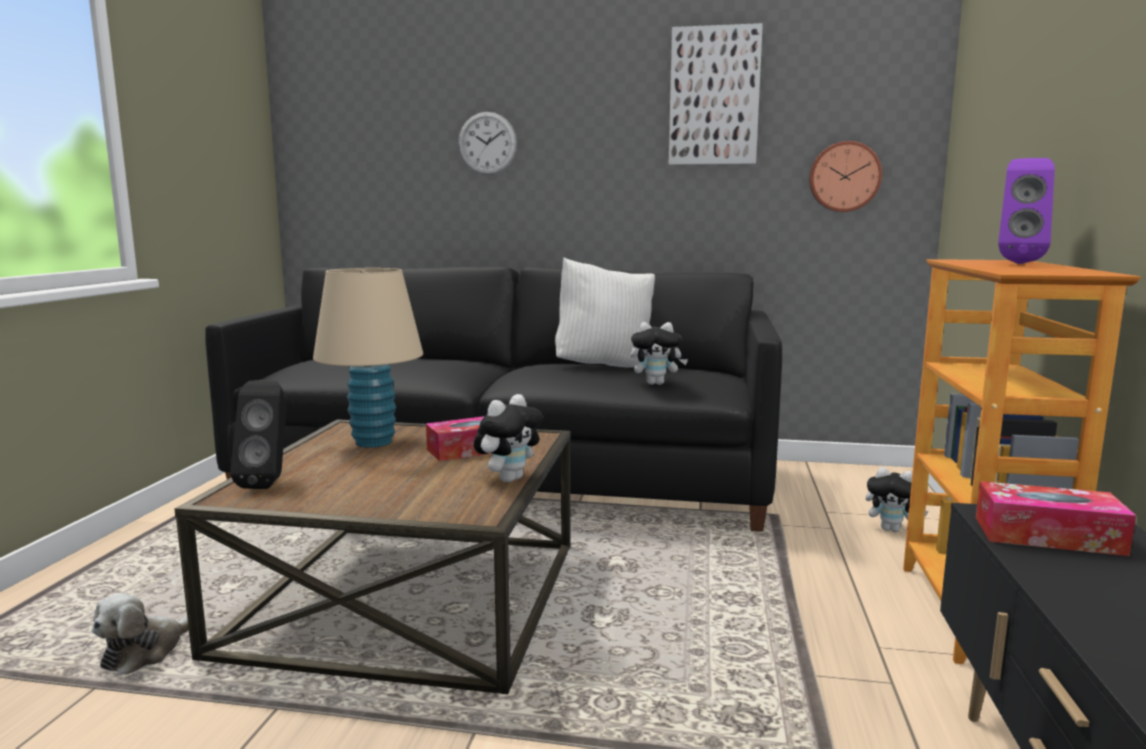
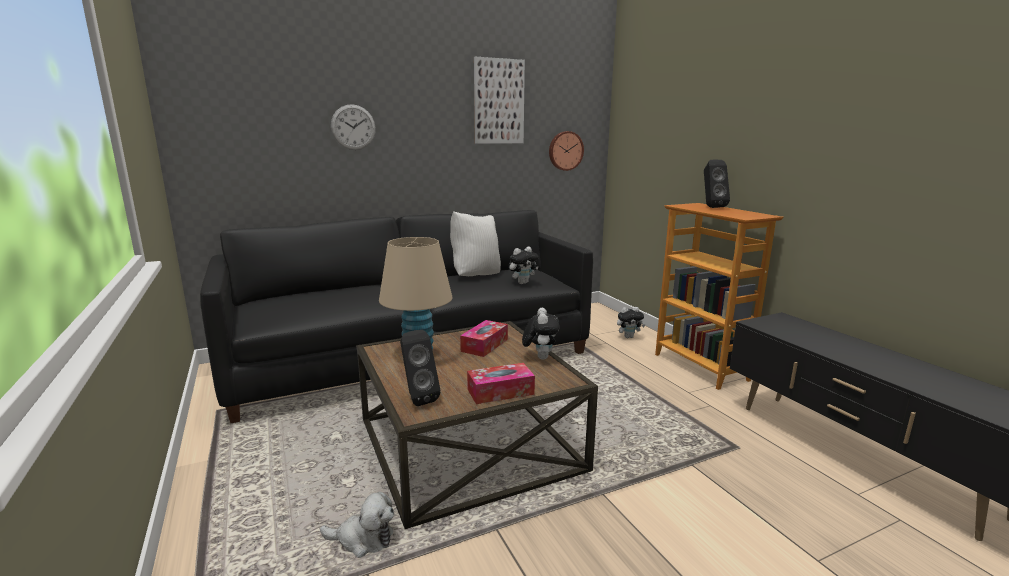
camera: 35 degrees left, 5 degrees up
plush toy [92,593,189,674] -> plush toy turned 75 degrees counterclockwise [320,492,394,558]
tissue box [976,481,1136,556] -> tissue box moved to [467,363,535,404]
purple speaker [998,158,1055,264] -> black speaker [704,160,730,208]

